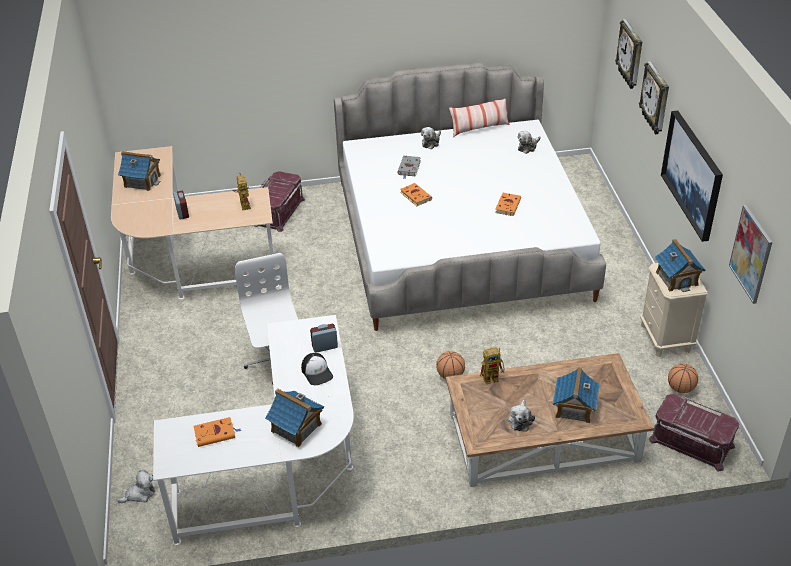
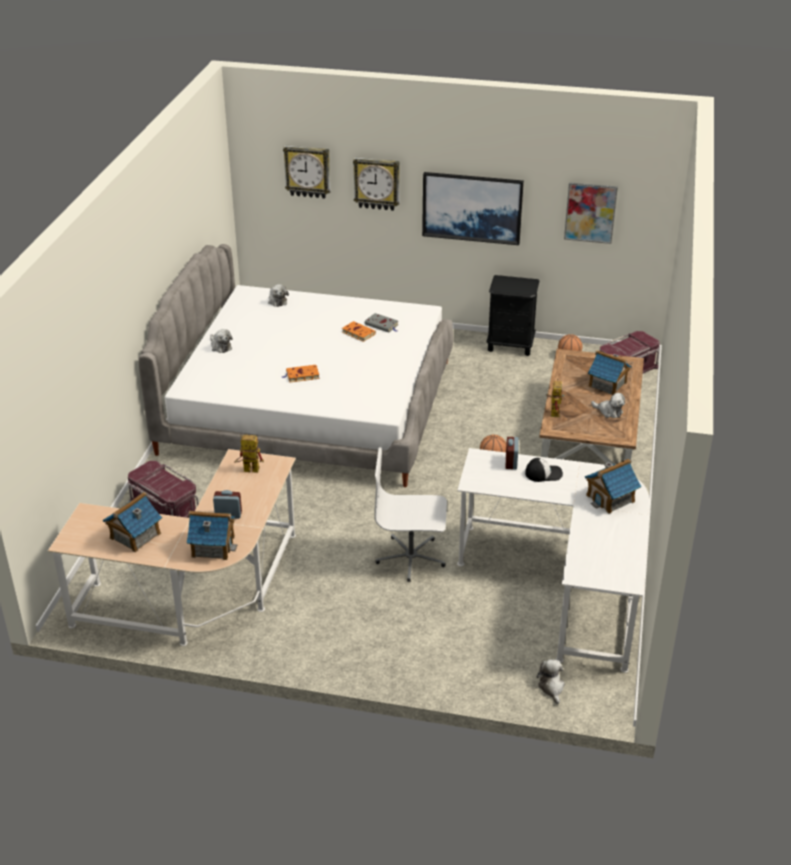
camera: 70 degrees left, 5 degrees down
orange book [193,417,241,447] -> none
grey book [397,156,421,179] -> grey book moved to [365,313,398,332]
pillow [449,99,510,137] -> none
beige nightstand [640,263,708,357] -> black nightstand [486,275,539,356]
toy house [655,239,705,292] -> toy house moved to [187,511,237,560]

